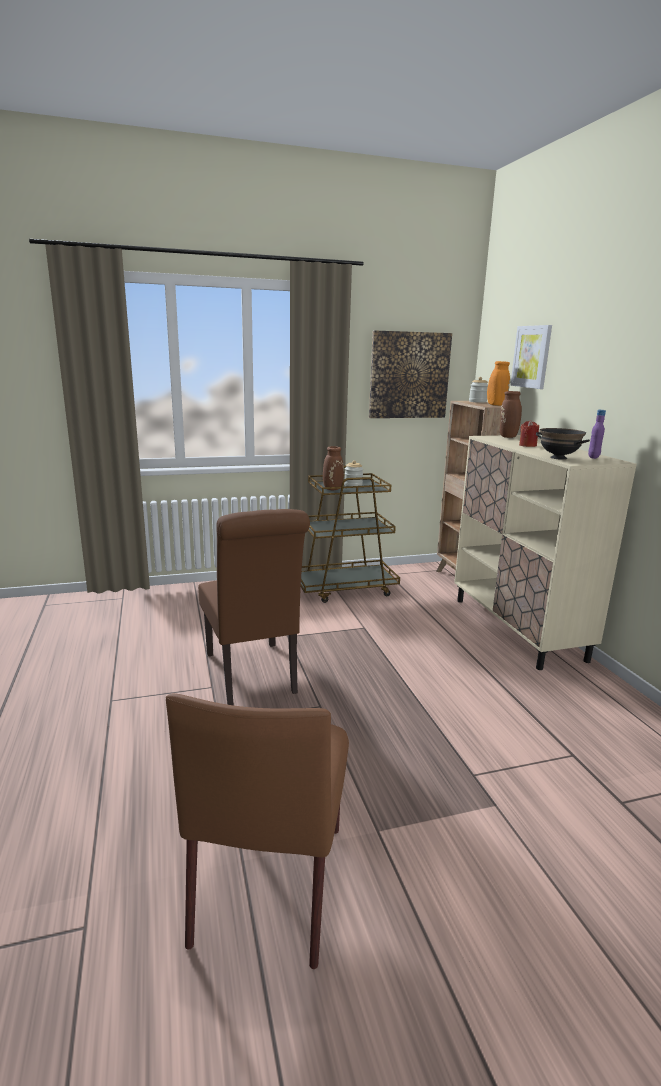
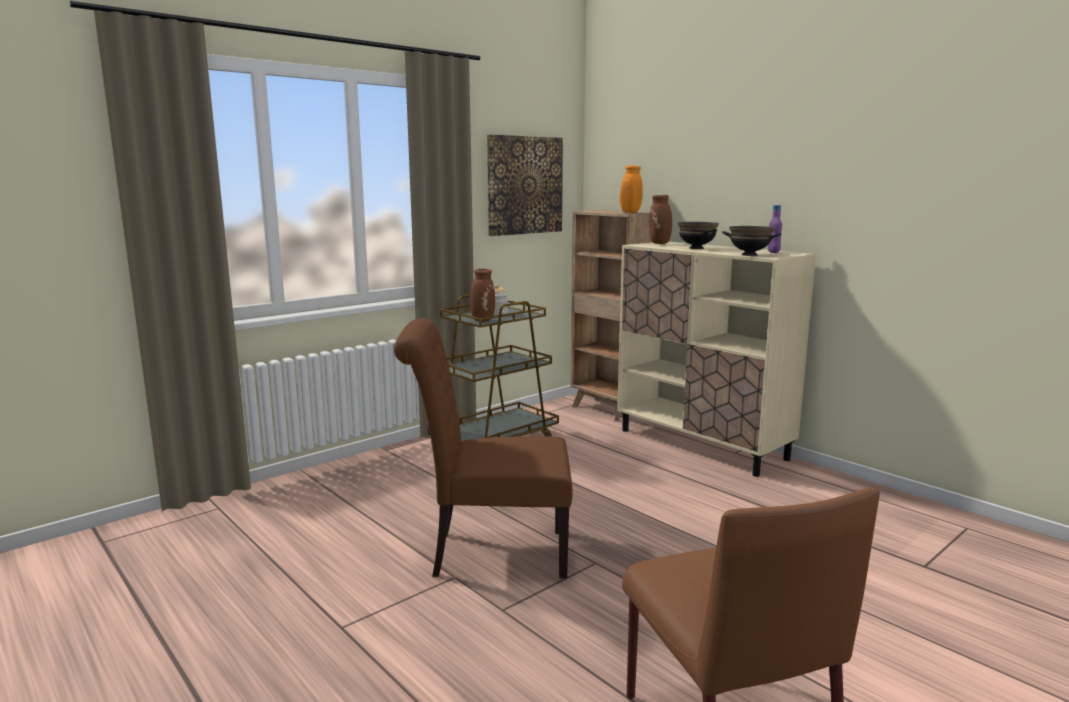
camera: 25 degrees left, 5 degrees down
brown chair [198,509,310,705] -> brown chair turned 135 degrees clockwise [394,318,573,579]
jar [469,377,488,403] -> none
picture [510,325,552,389] -> none
red candle [519,420,539,447] -> black bowl [678,222,719,249]

